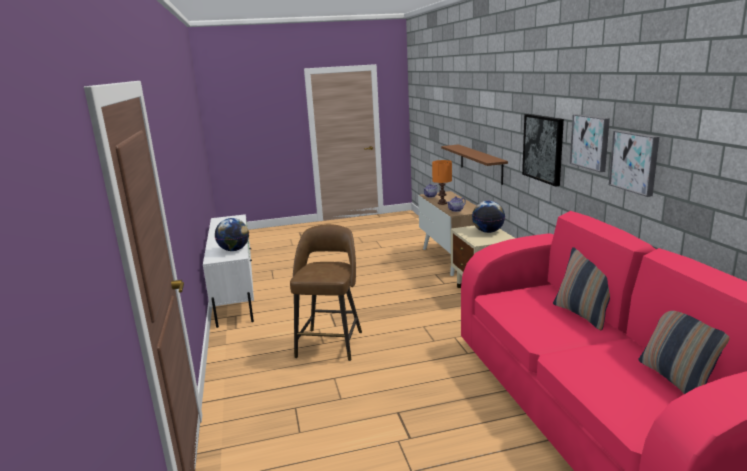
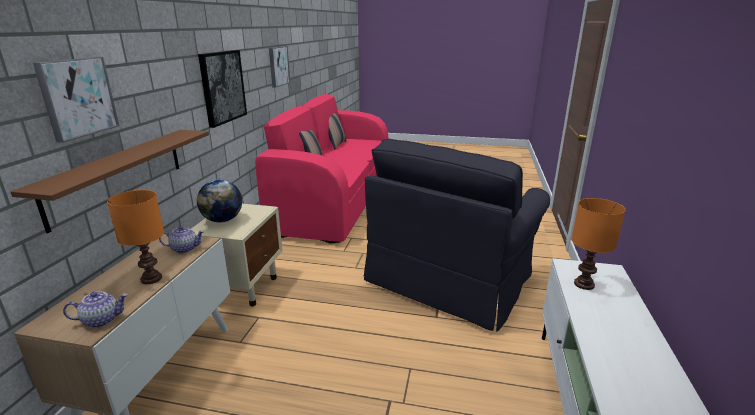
camera: 155 degrees left, 5 degrees up
globe [215,218,249,251] -> orange table lamp [571,198,625,290]
brown stool [290,224,362,361] -> black armchair [364,139,550,331]
picture [570,114,610,172] -> picture moved to [33,57,119,143]

